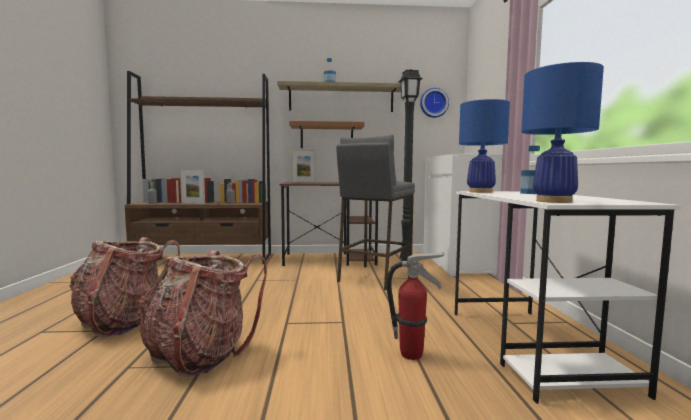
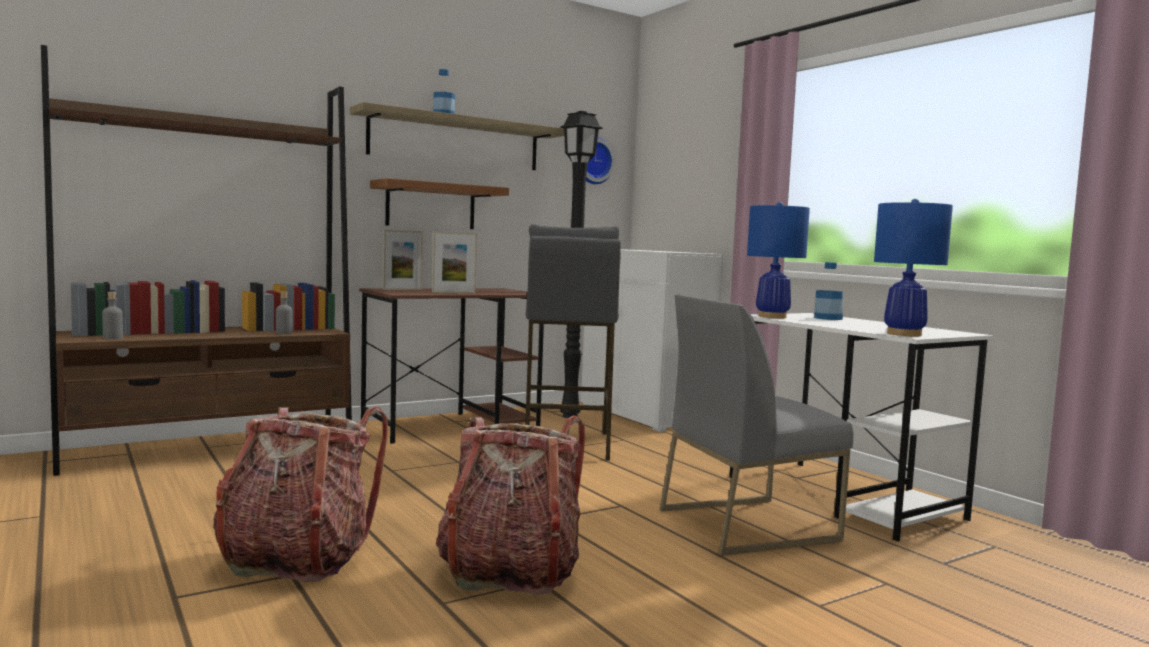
camera: 30 degrees left, 0 degrees up
picture frame [180,169,205,204] -> picture frame moved to [432,232,477,293]
fire extinguisher [387,252,444,360] -> grey chair [660,294,854,556]

